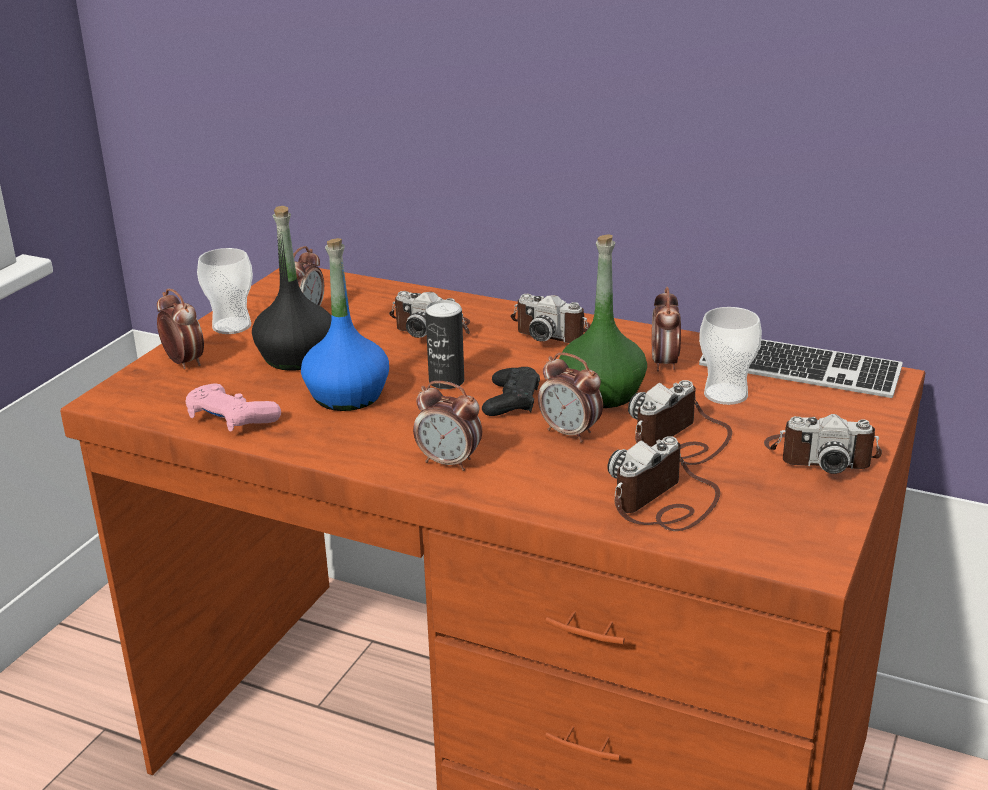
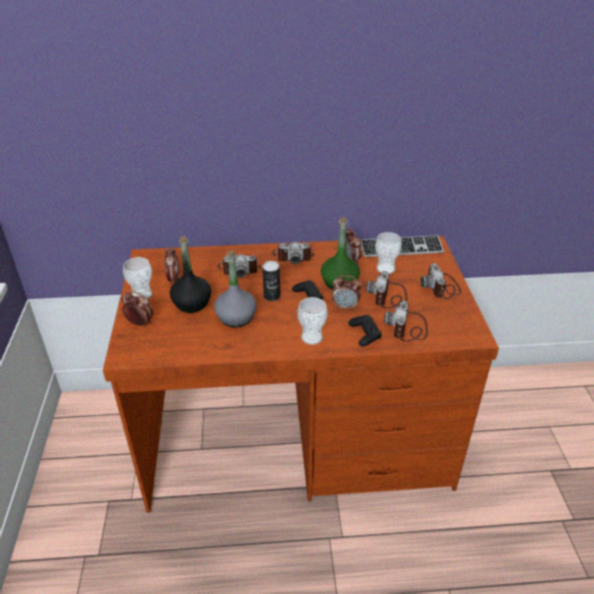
camera: 30 degrees left, 10 degrees up
pink game controller [185,383,281,432] -> none
blue bottle [301,238,389,411] -> grey bottle [214,250,257,327]
alarm clock [413,381,482,471] -> cup [297,297,328,345]
camera [764,414,882,474] -> camera turned 105 degrees clockwise [420,263,461,299]
none -> black game controller [348,315,382,347]

